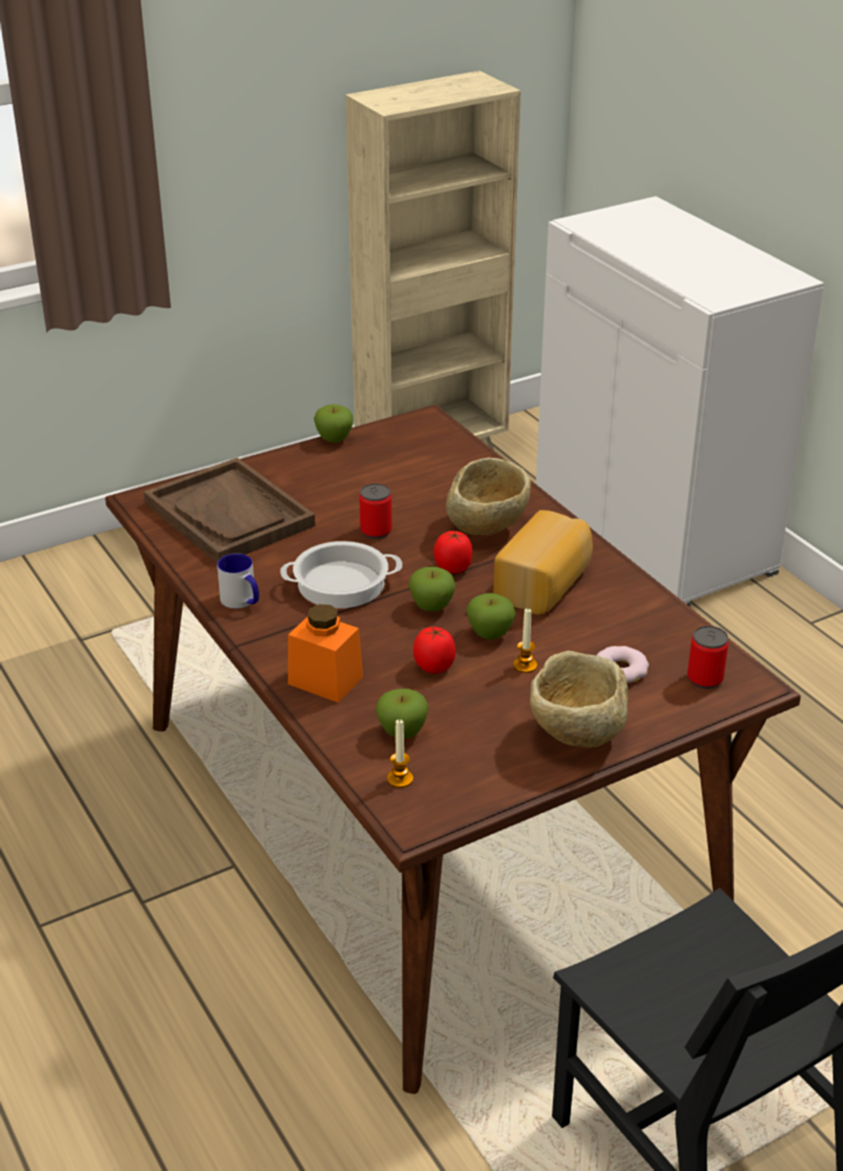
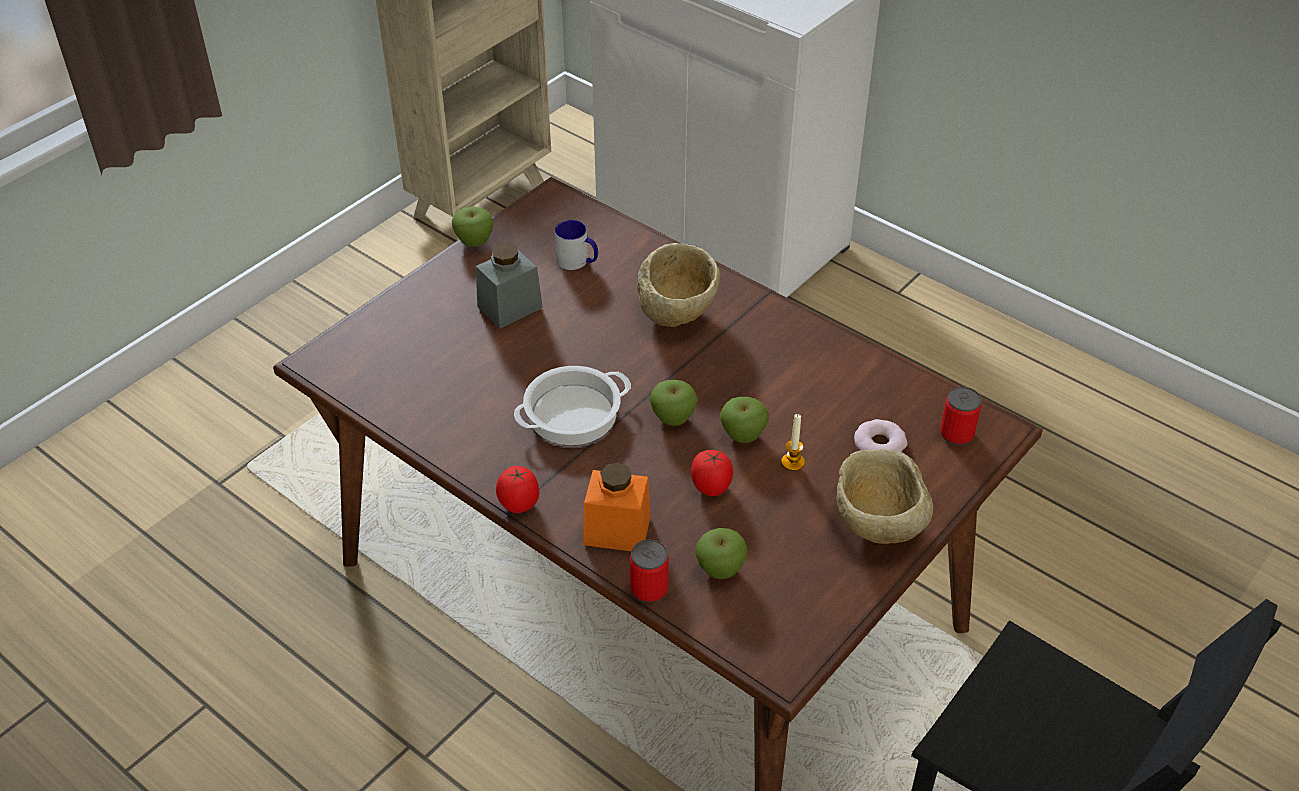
camera: 20 degrees left, 10 degrees up
brown tray [144,458,315,563] -> none
mug [217,553,259,609] -> mug moved to [555,220,598,270]
can [359,483,392,539] -> can moved to [630,539,669,603]
candle [387,719,413,788] -> none
tomato [434,531,473,574] -> tomato moved to [496,466,539,513]
bread [494,510,593,615] -> none
none -> grey jar [476,243,543,329]

